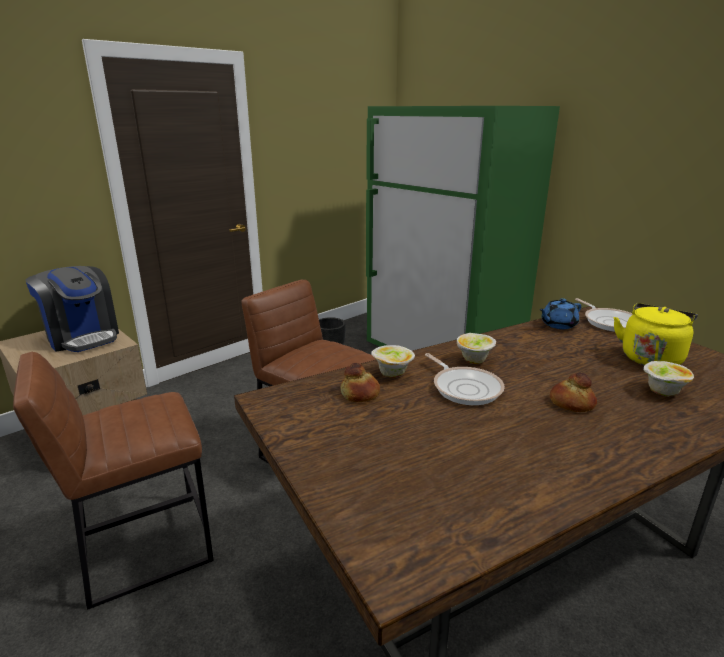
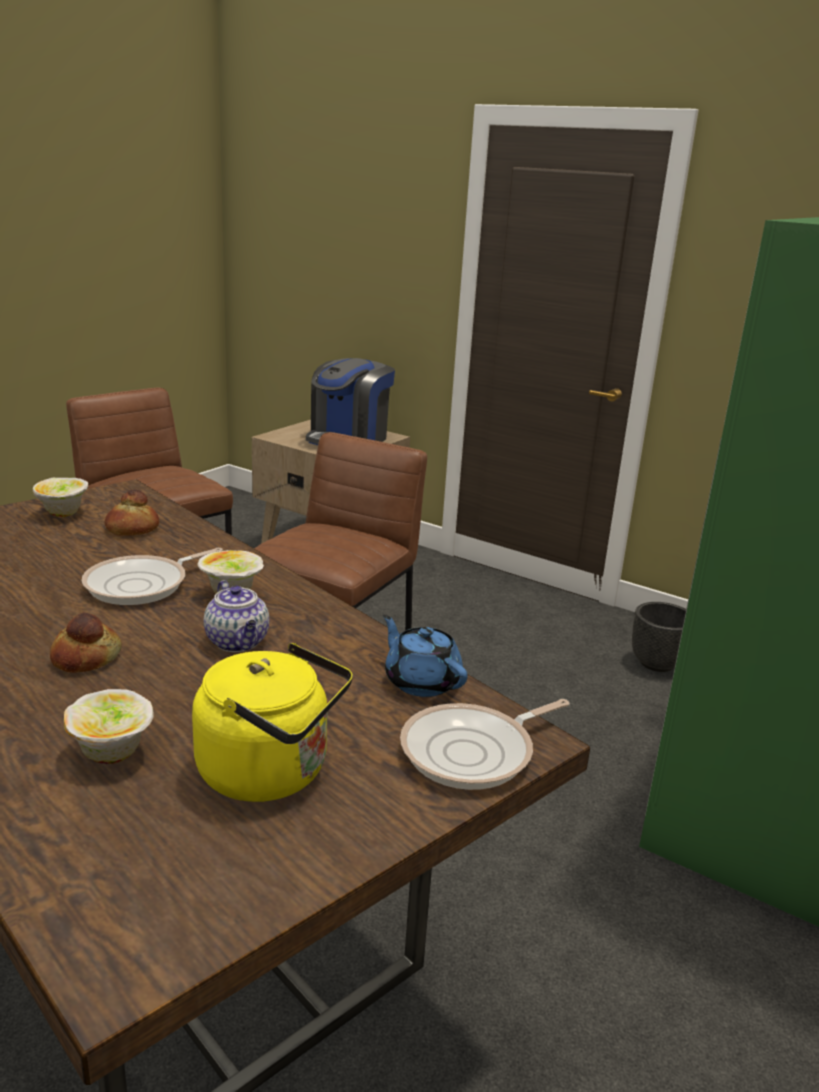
camera: 75 degrees right, 0 degrees up
bowl [371,345,415,378] -> bowl moved to [33,478,88,517]
none -> teapot [204,580,269,652]

